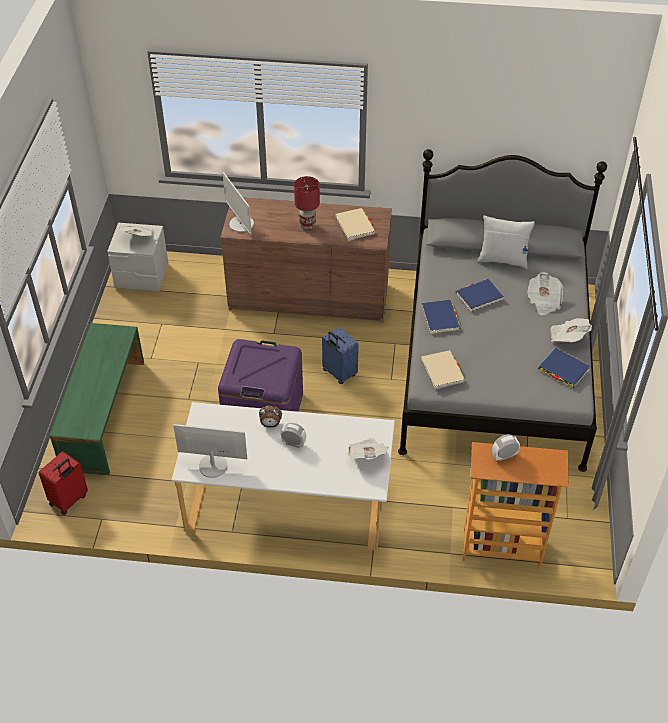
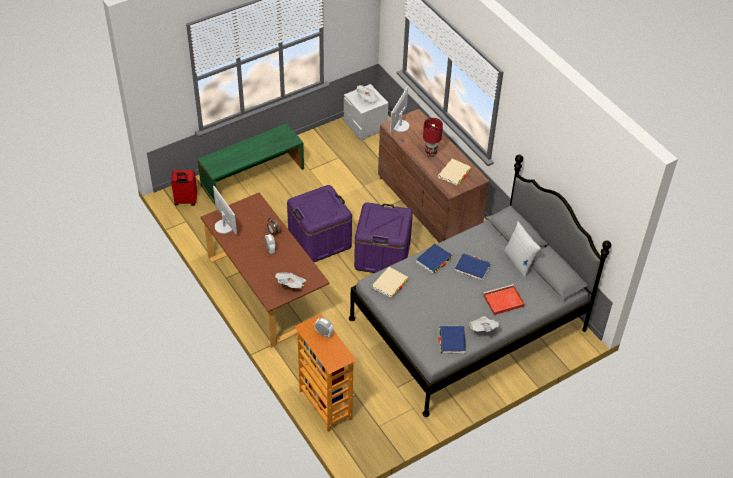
camera: 50 degrees right, 0 degrees up
white desk [172,402,395,550] -> brown desk [201,193,330,348]
blue suitcase [322,327,359,384] -> purple storage box [354,202,413,273]
newspaper [527,272,563,315] -> red tray [483,284,525,315]

